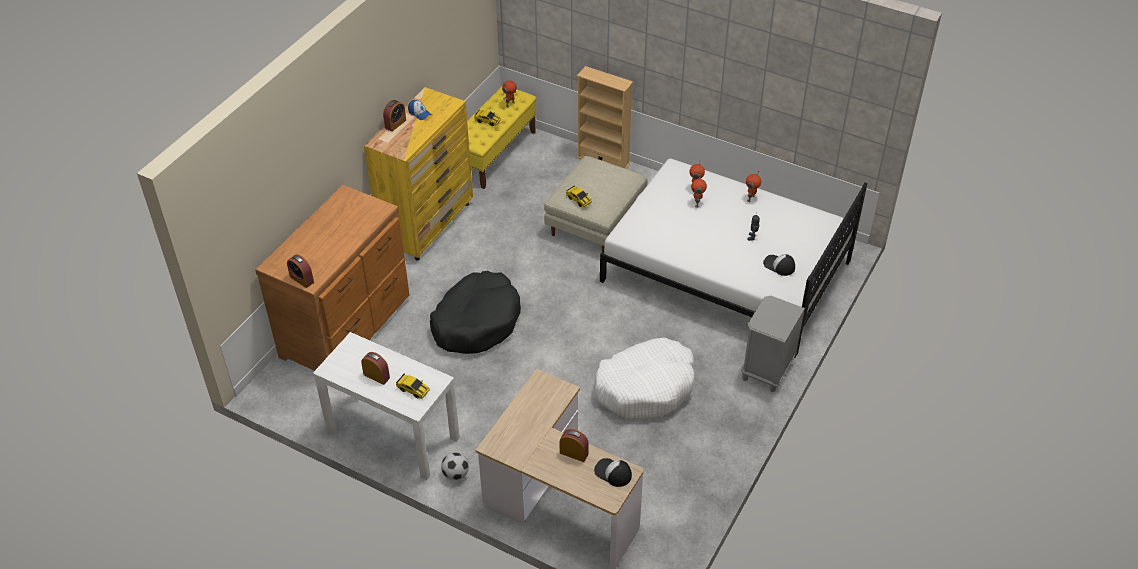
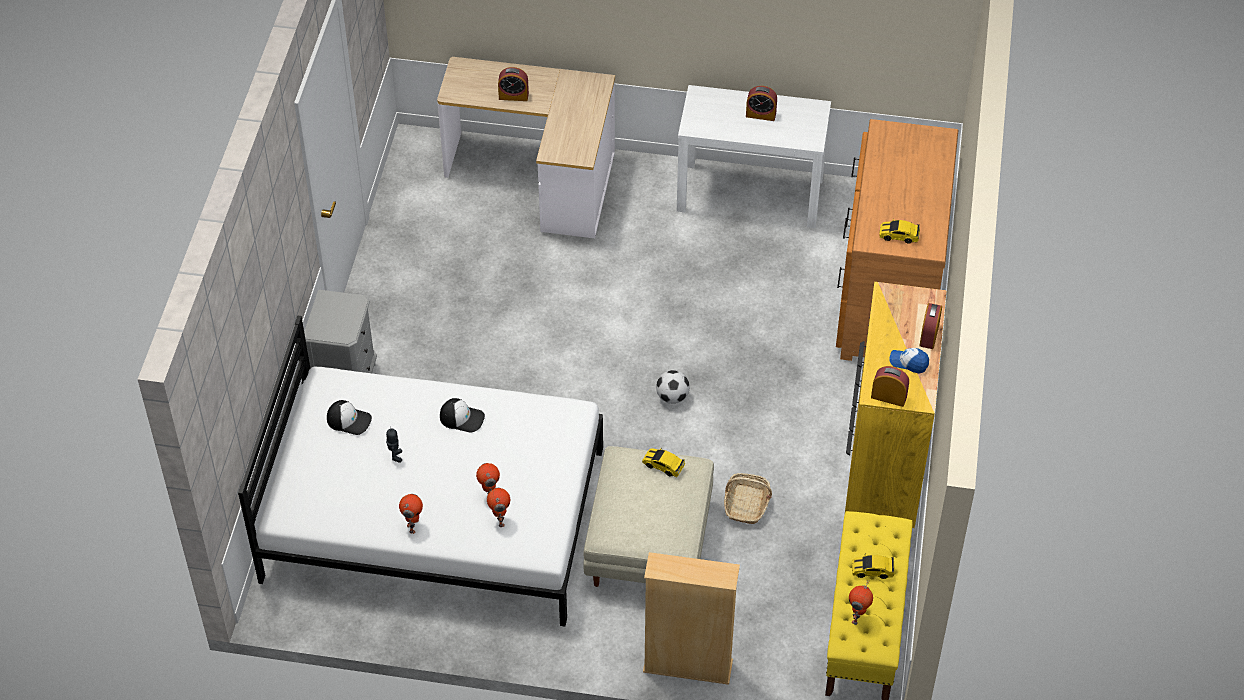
camera: 160 degrees right, 5 degrees up
alarm clock [287,254,314,288] -> alarm clock moved to [871,366,909,407]
toy car [396,374,430,399] -> toy car moved to [879,219,920,244]
black dog bed [430,271,521,354] -> none
football [441,452,469,480] -> football moved to [656,370,690,404]
white dog bed [594,338,694,420] -> none
cap [594,458,632,487] -> cap moved to [440,398,485,433]
none -> basket [724,473,772,524]

